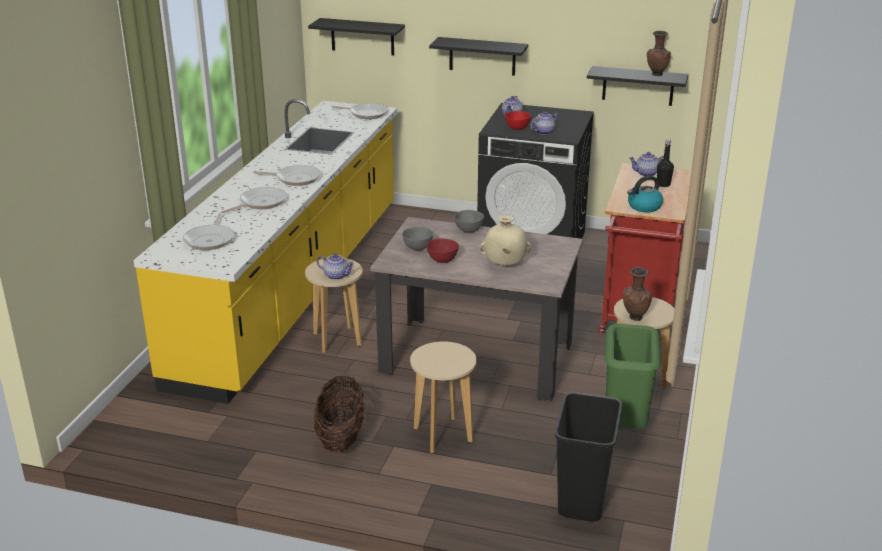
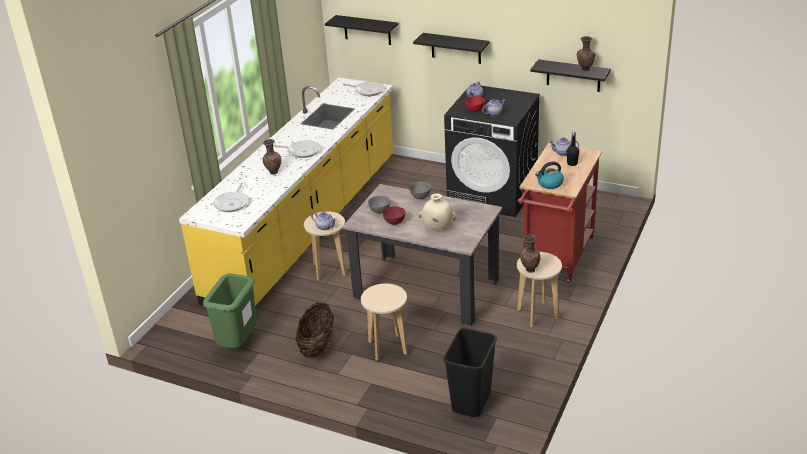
camera: 10 degrees right, 5 degrees up
frying pan [221,187,287,213] -> brown vase [263,139,281,175]
green trash can [605,324,661,430] -> green trash can moved to [203,273,257,348]

